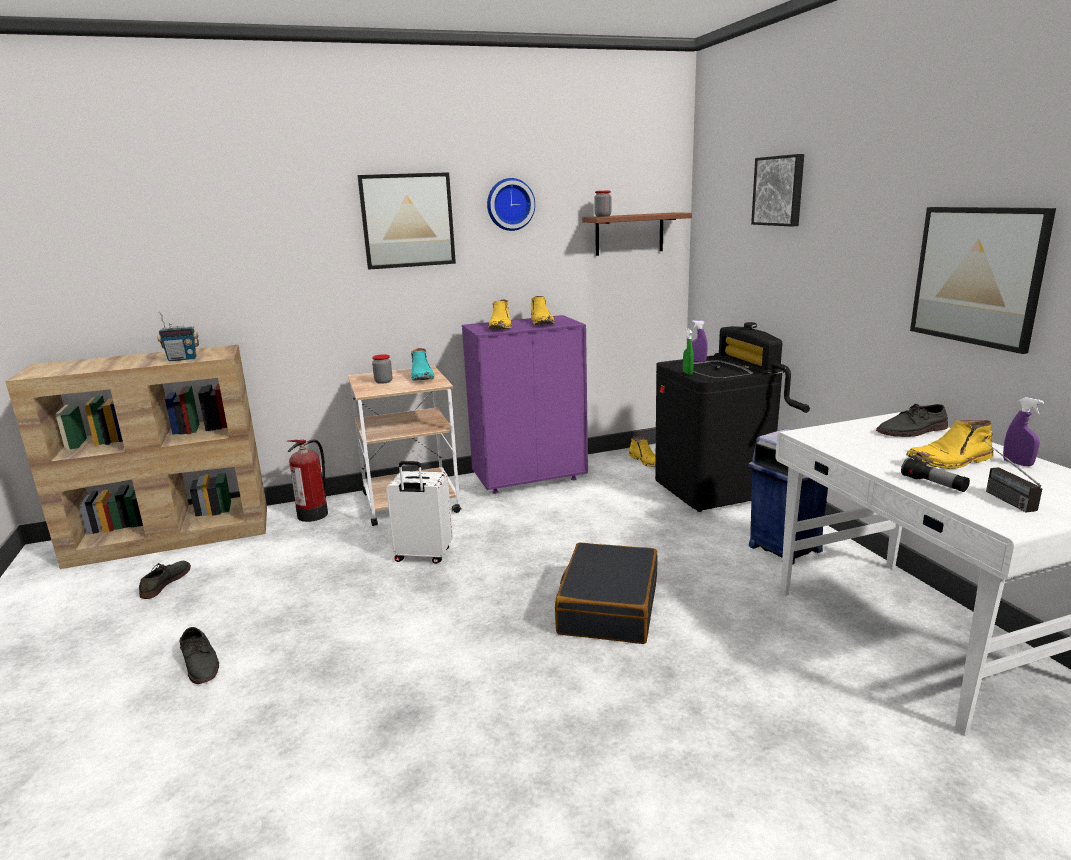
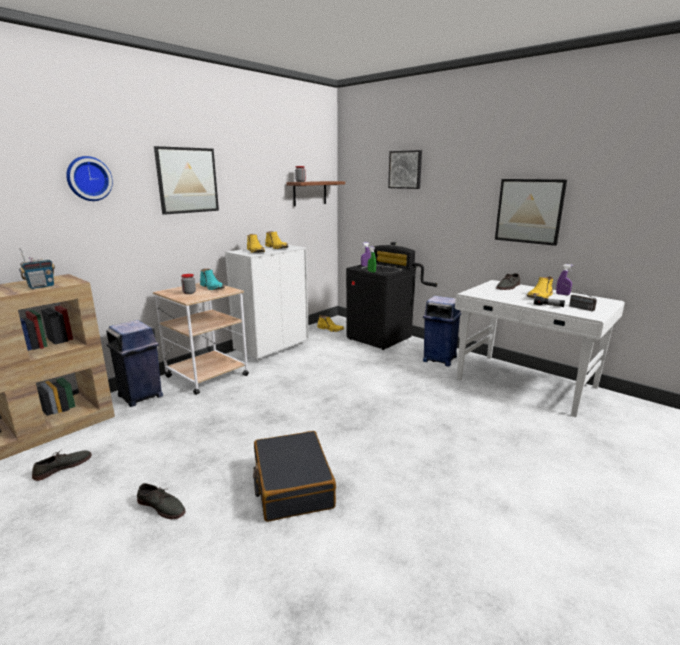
camera: 30 degrees left, 0 degrees up
grey shoe [139,561,191,599] -> grey shoe turned 60 degrees clockwise [32,450,92,481]
fire extinguisher [287,440,328,522] -> blue trash can [106,320,163,407]
white suitcase [386,461,453,564] -> none
purple cabinet [462,315,588,494] -> white cabinet [225,245,309,361]
wall clock [487,178,535,231] -> wall clock moved to [66,156,113,201]
black suitcase [555,542,658,644] -> black suitcase moved to [253,431,336,522]

